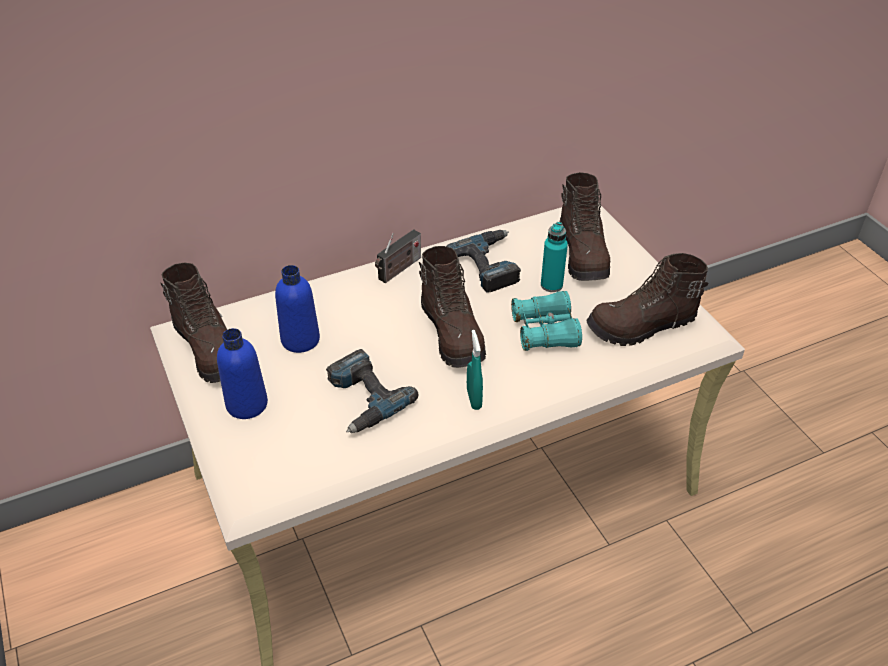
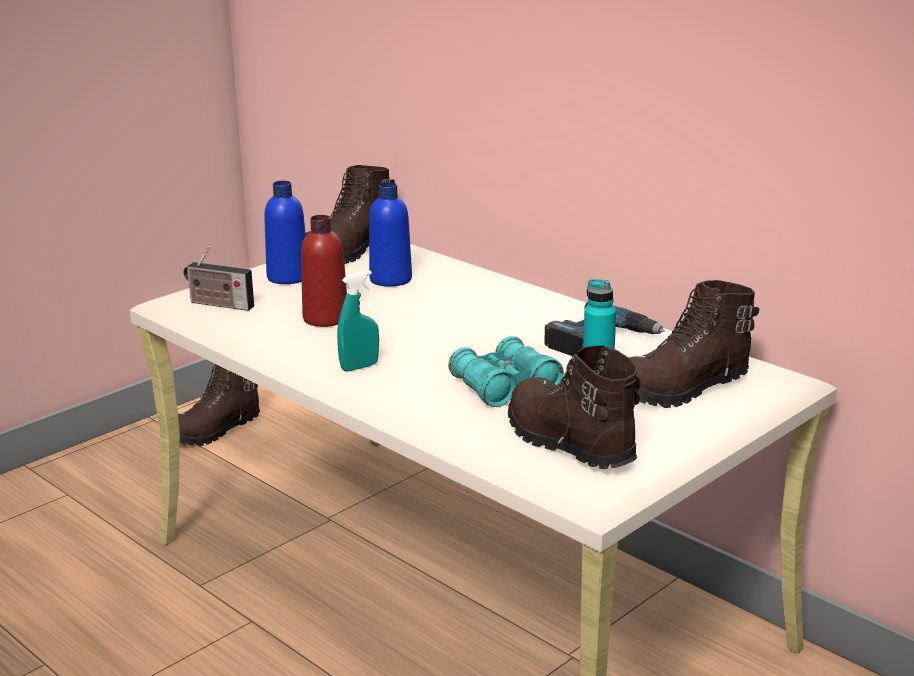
camera: 70 degrees right, 20 degrees down
power drill [326,349,419,433] -> red bottle [301,215,347,327]
radio [375,229,421,283] -> radio moved to [183,246,254,311]
brown boot [419,246,486,368] -> brown boot moved to [178,364,260,446]

